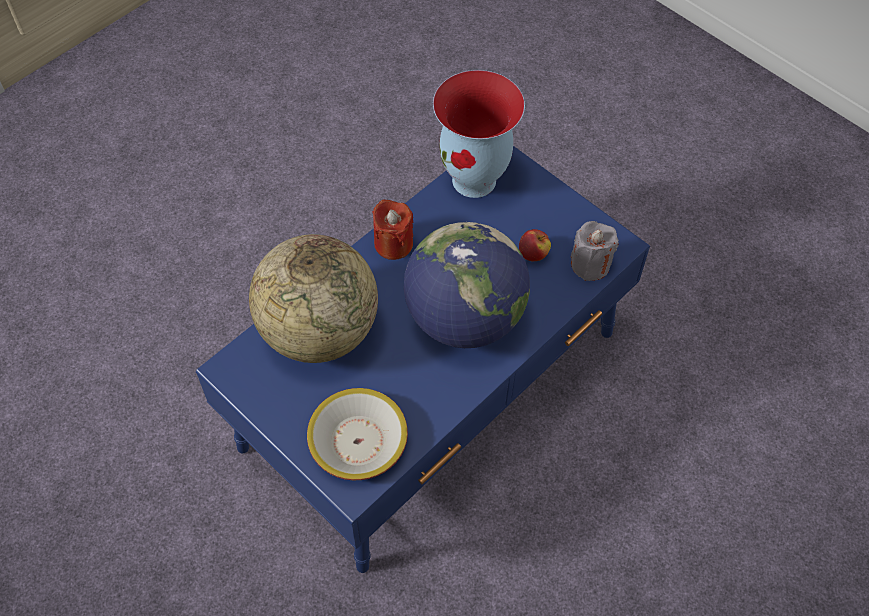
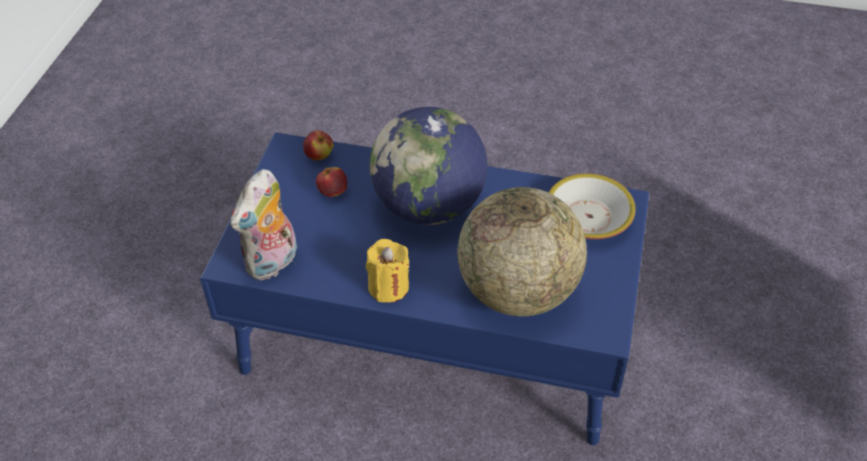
camera: 120 degrees left, 10 degrees down
red candle [372,199,413,260] -> yellow candle [366,239,409,303]
vase [433,70,525,198] -> plush toy [230,169,297,281]
grey candle [571,221,619,281] -> apple [303,130,334,160]

